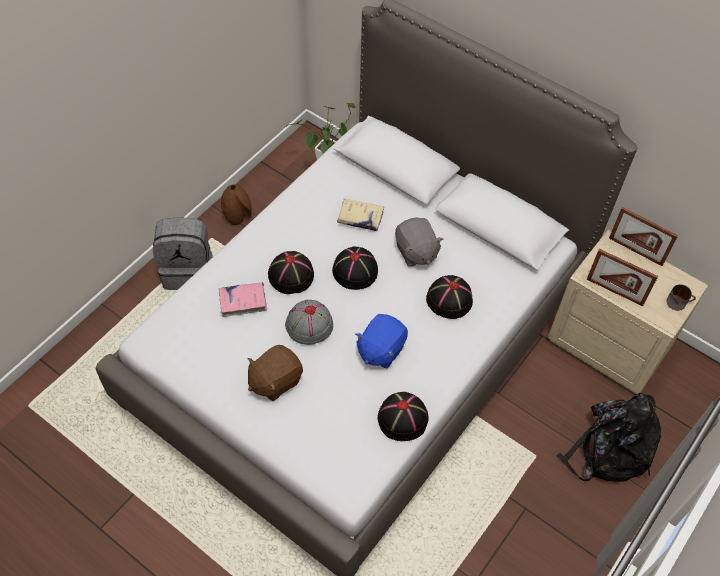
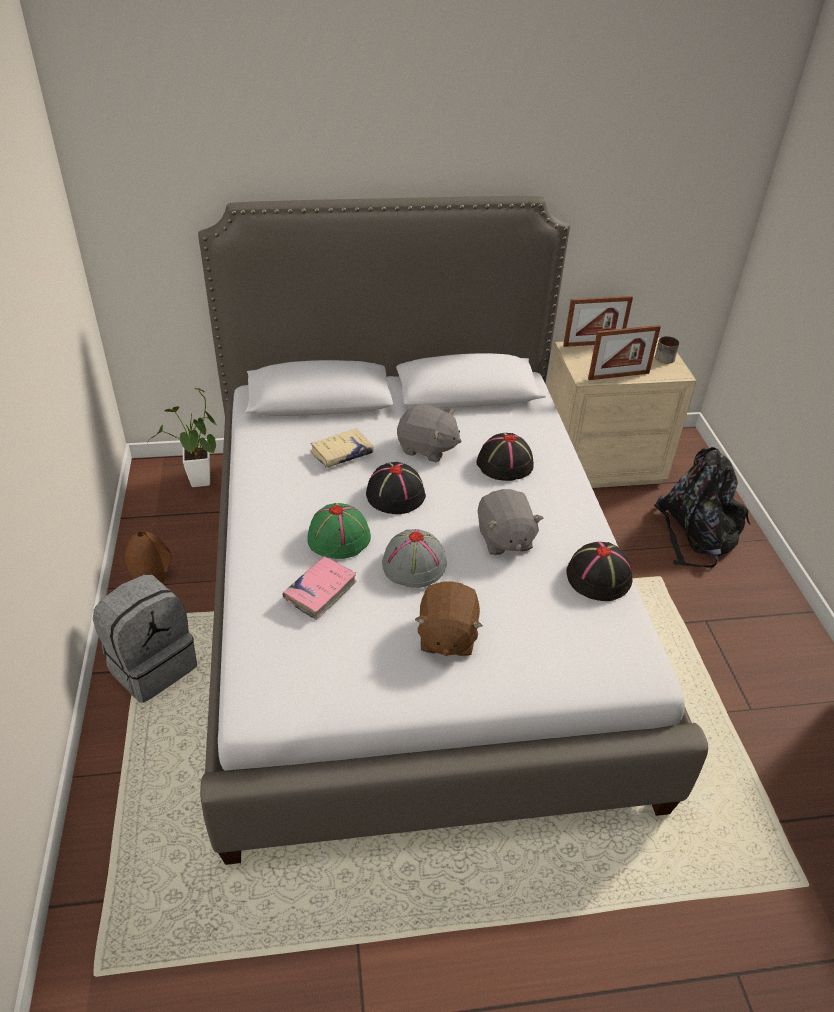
camera: 45 degrees left, 15 degrees down
black hat [268,251,314,294] -> green hat [307,503,371,559]
blue plush toy [355,314,408,369] -> grey plush toy [478,489,543,555]

